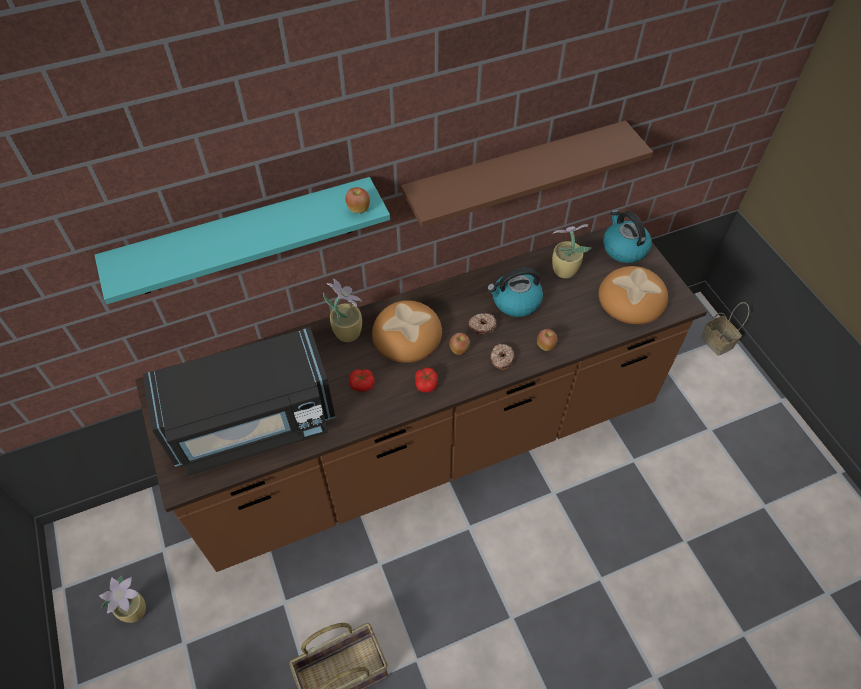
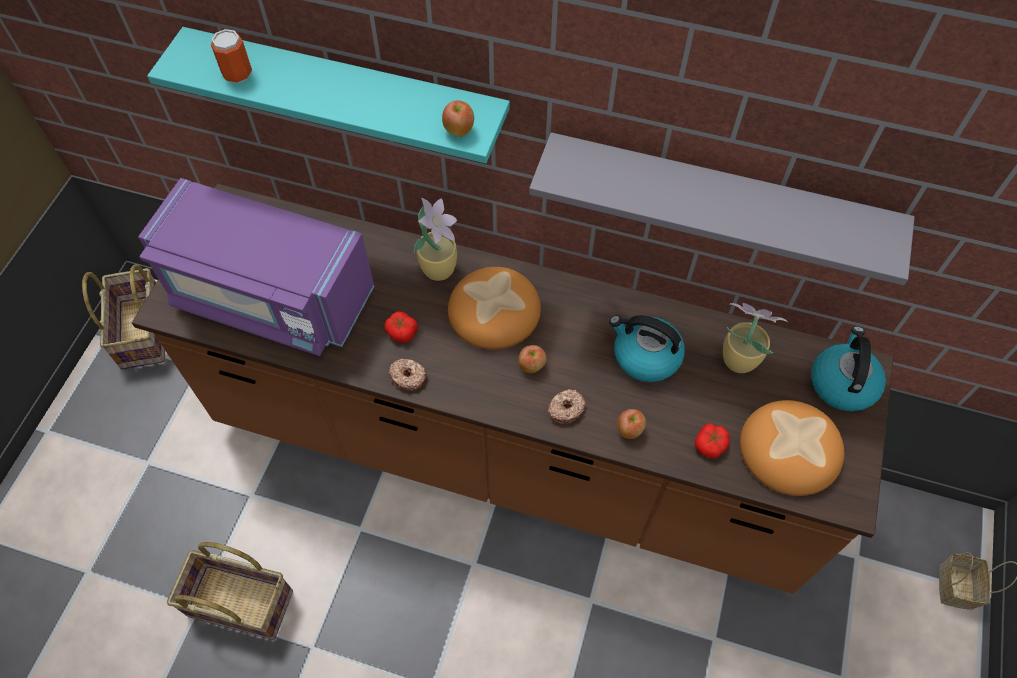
camera: 40 degrees right, 5 degrees up
potted plant [99,576,146,623] -> none
black microwave [143,327,336,476] -> purple microwave [138,178,374,356]
brown shelf [401,121,653,227] -> grey shelf [529,132,915,285]
tomato [415,368,438,393] -> tomato moved to [695,423,730,458]
donut [469,313,497,335] -> donut moved to [389,359,427,391]
none -> basket [82,264,165,369]
none -> can [211,29,252,83]

